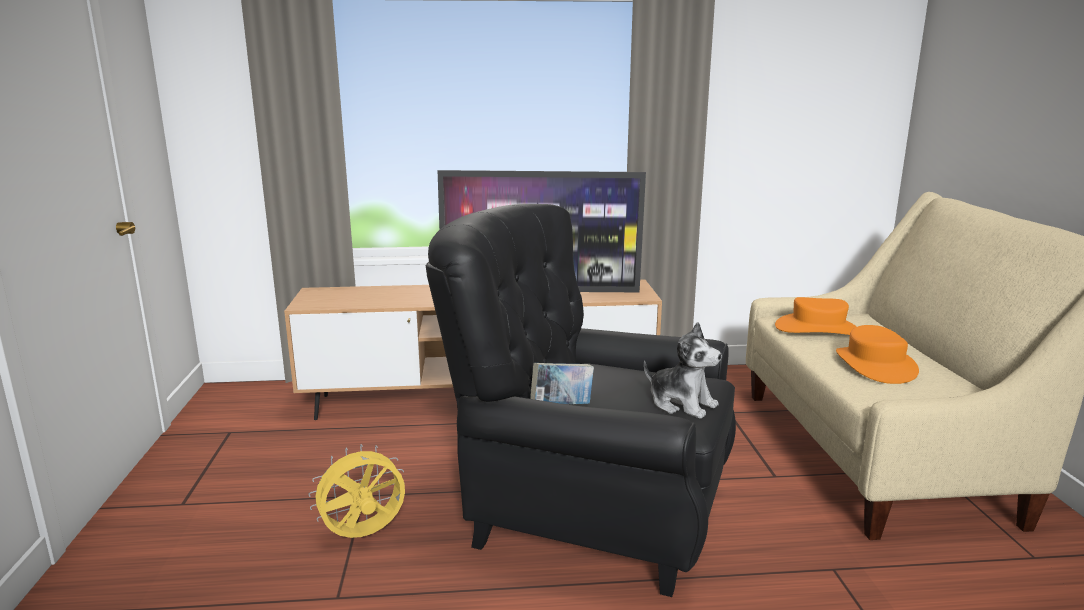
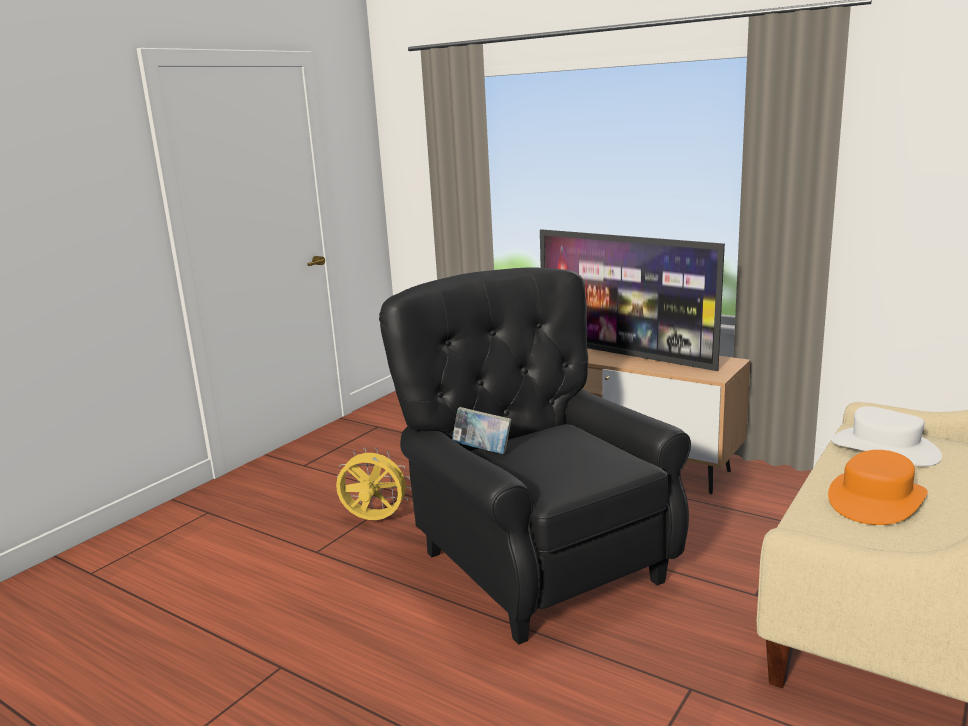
camera: 40 degrees right, 0 degrees up
plush toy [644,322,722,419] -> none
orange hat [775,297,857,335] -> white hat [831,406,942,466]

